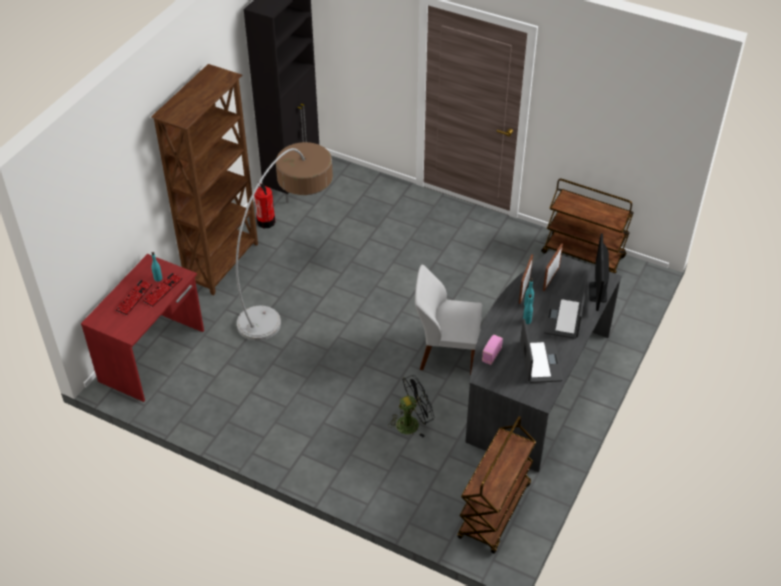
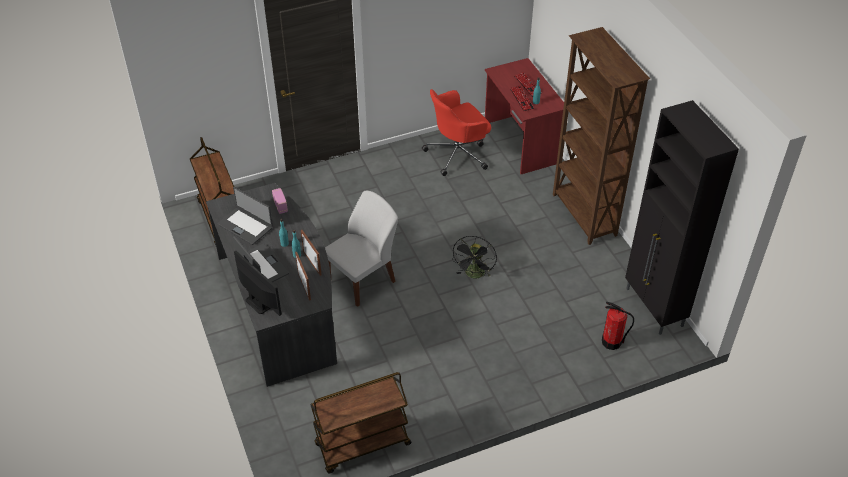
camera: 130 degrees right, 0 degrees up
floor lamp [236,142,333,341] -> none
fire extinguisher [254,183,275,228] -> fire extinguisher moved to [602,302,634,350]
black fan [388,375,434,437] -> black fan moved to [452,236,497,278]
none -> red office chair [422,89,491,176]

